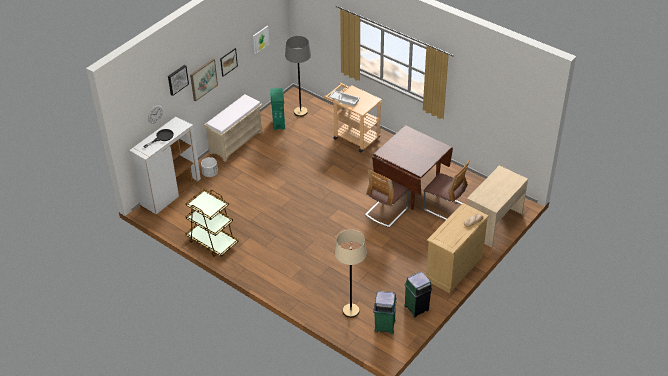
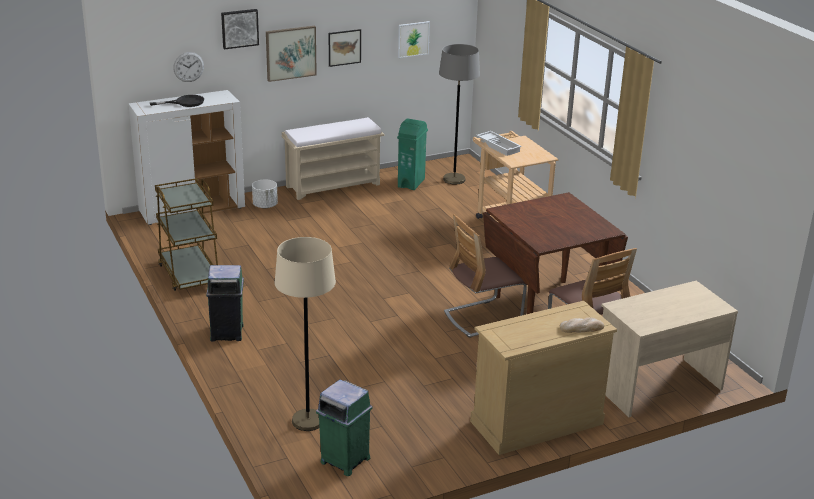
camera: 25 degrees right, 15 degrees down
green trash can [404,272,433,317] -> green trash can moved to [206,265,244,341]

